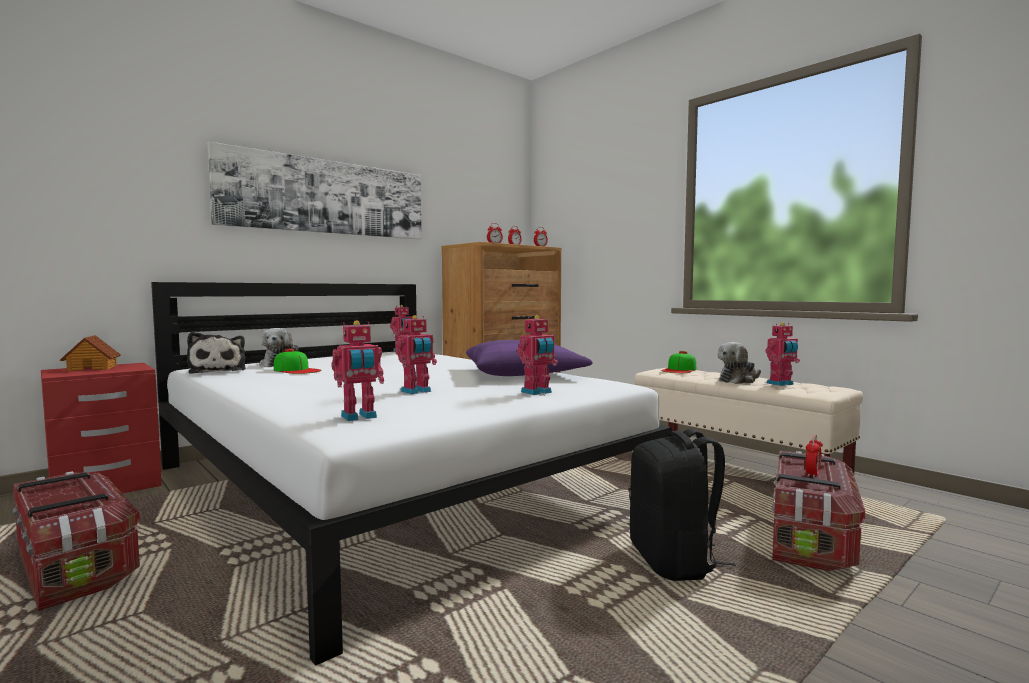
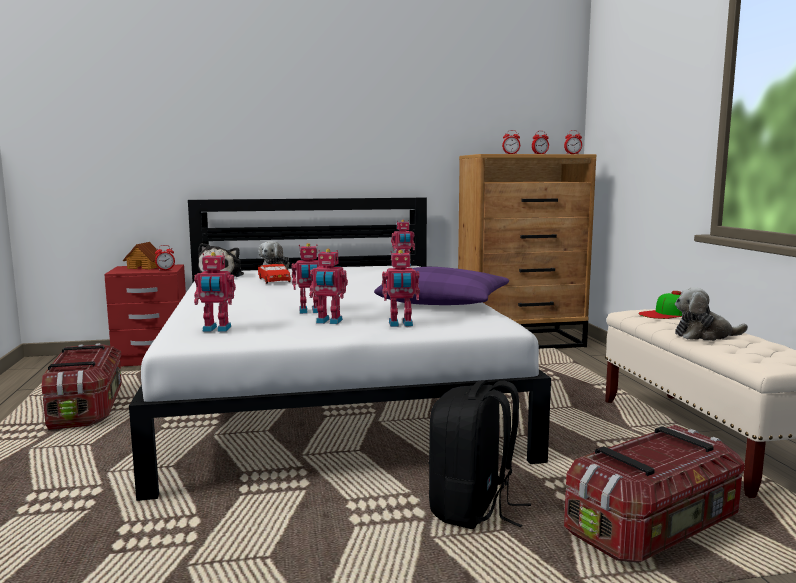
camera: 30 degrees right, 5 degrees up
picture [208,142,422,239] -> none
cap [274,348,321,374] -> red toy car [258,264,291,284]
toy robot [765,322,800,386] -> toy robot moved to [309,249,348,324]
alarm clock [805,435,823,478] -> alarm clock moved to [155,245,175,271]

